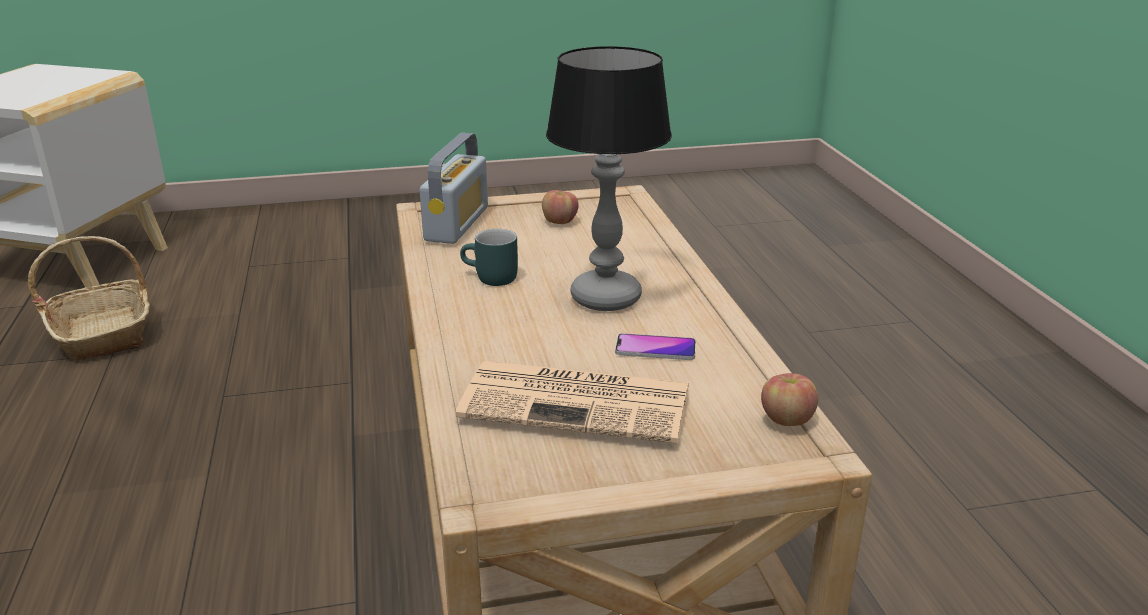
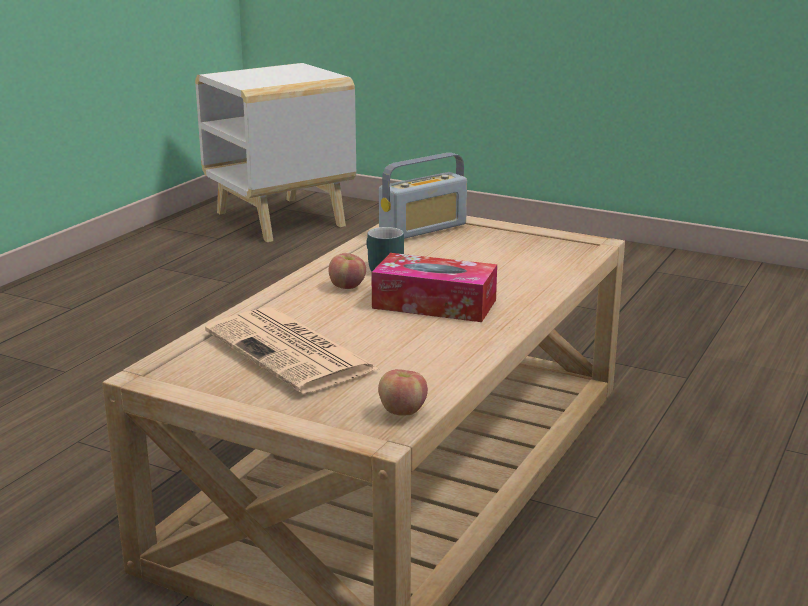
camera: 40 degrees right, 5 degrees down
basket [28,236,150,361] -> none
apple [542,190,579,224] -> apple moved to [329,253,366,289]
table lamp [546,46,672,311] -> tissue box [371,253,497,322]
phone [615,333,696,360] -> none

